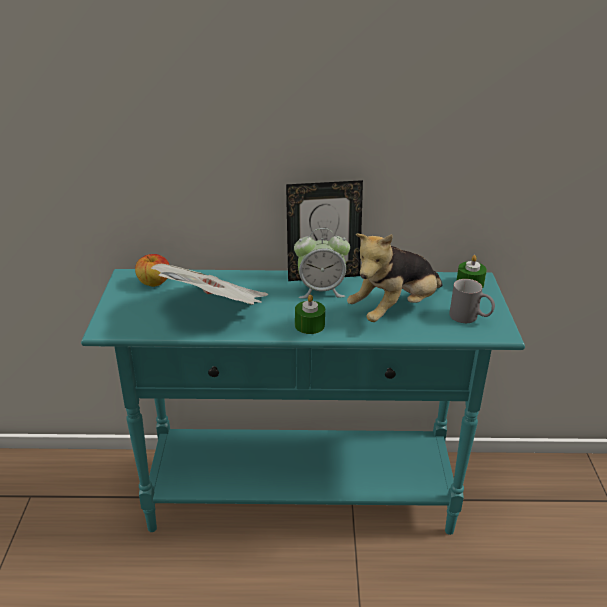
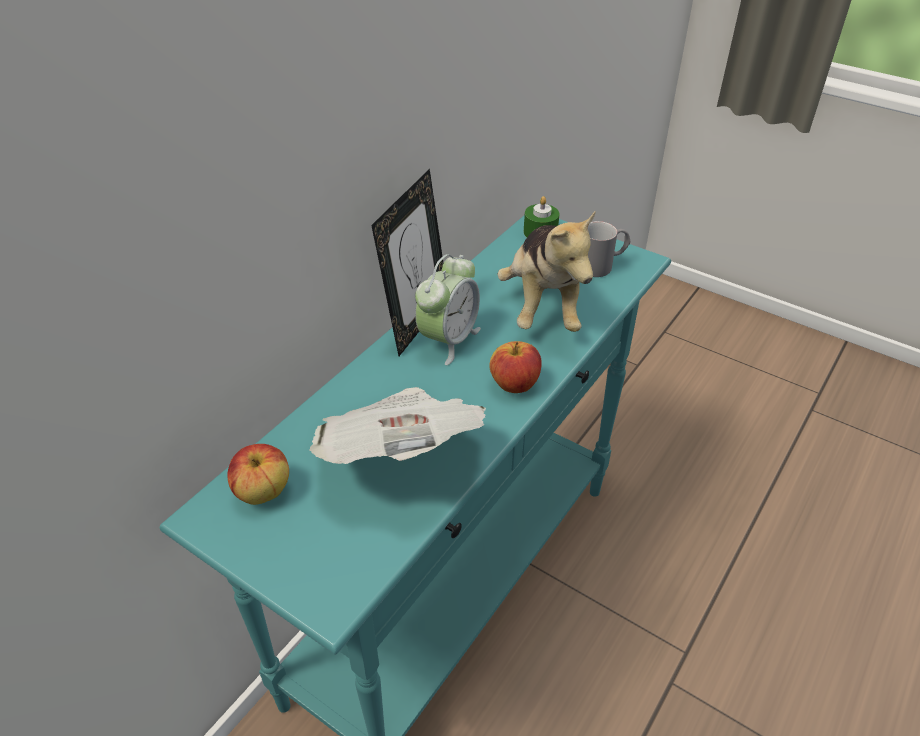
camera: 55 degrees left, 10 degrees up
green candle [295,295,325,334] -> apple [489,341,542,393]

